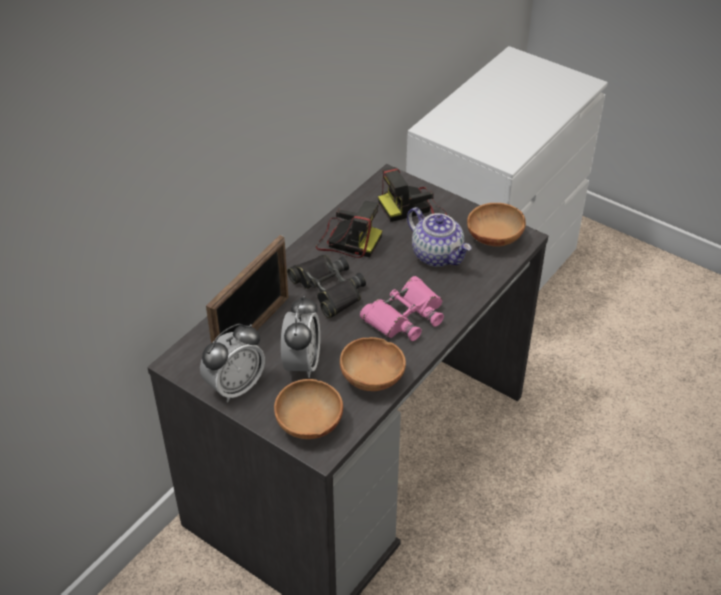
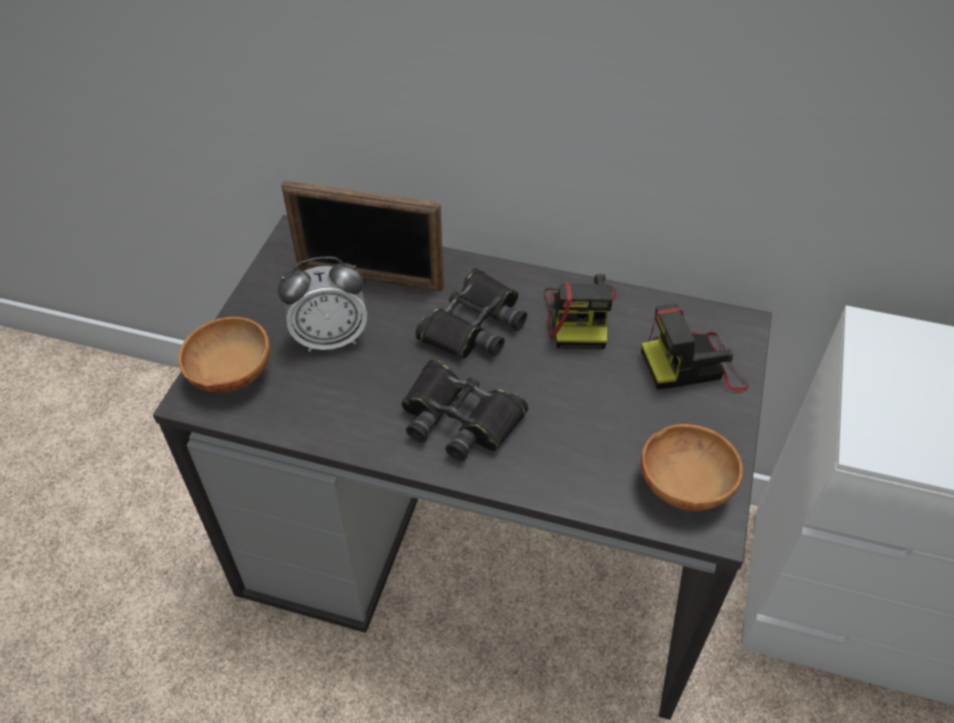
camera: 70 degrees right, 5 degrees up
alarm clock [200,324,265,402] -> none
brown bowl [340,337,406,391] -> none
pink binoculars [360,276,444,341] -> black binoculars [401,359,529,462]
camera [378,167,447,222] -> camera turned 60 degrees counterclockwise [641,304,748,392]
teapot [407,207,471,267] -> none

